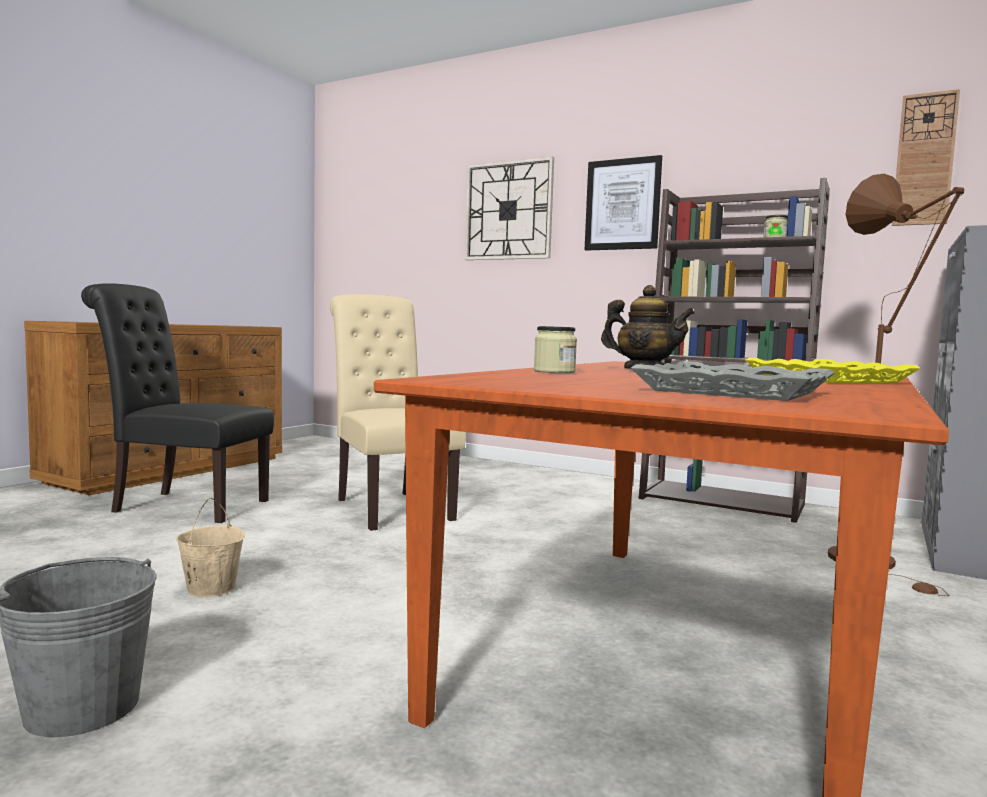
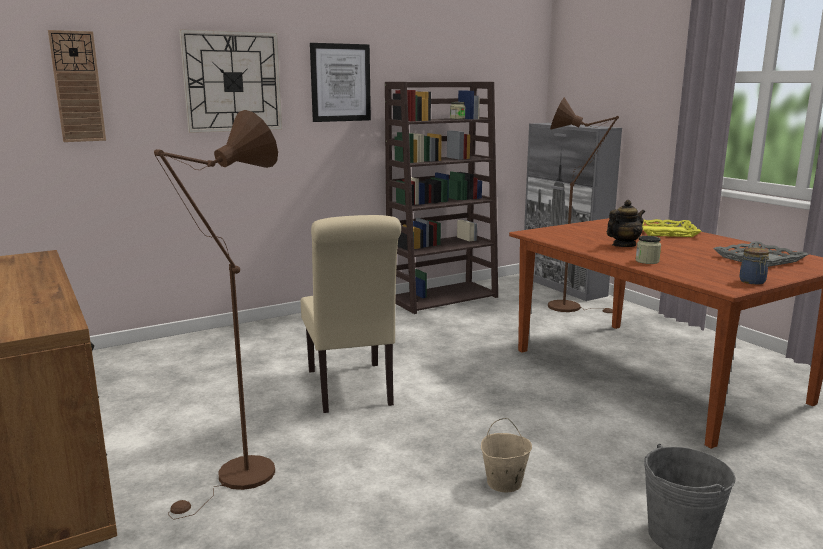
camera: 60 degrees left, 10 degrees up
black chair [81,283,274,523] -> brown floor lamp [154,110,278,519]
beige chair [330,294,466,531] -> beige chair turned 105 degrees counterclockwise [301,215,401,413]
wall clock [892,89,960,226] -> wall clock moved to [48,30,106,142]
none -> jar [740,247,769,285]

